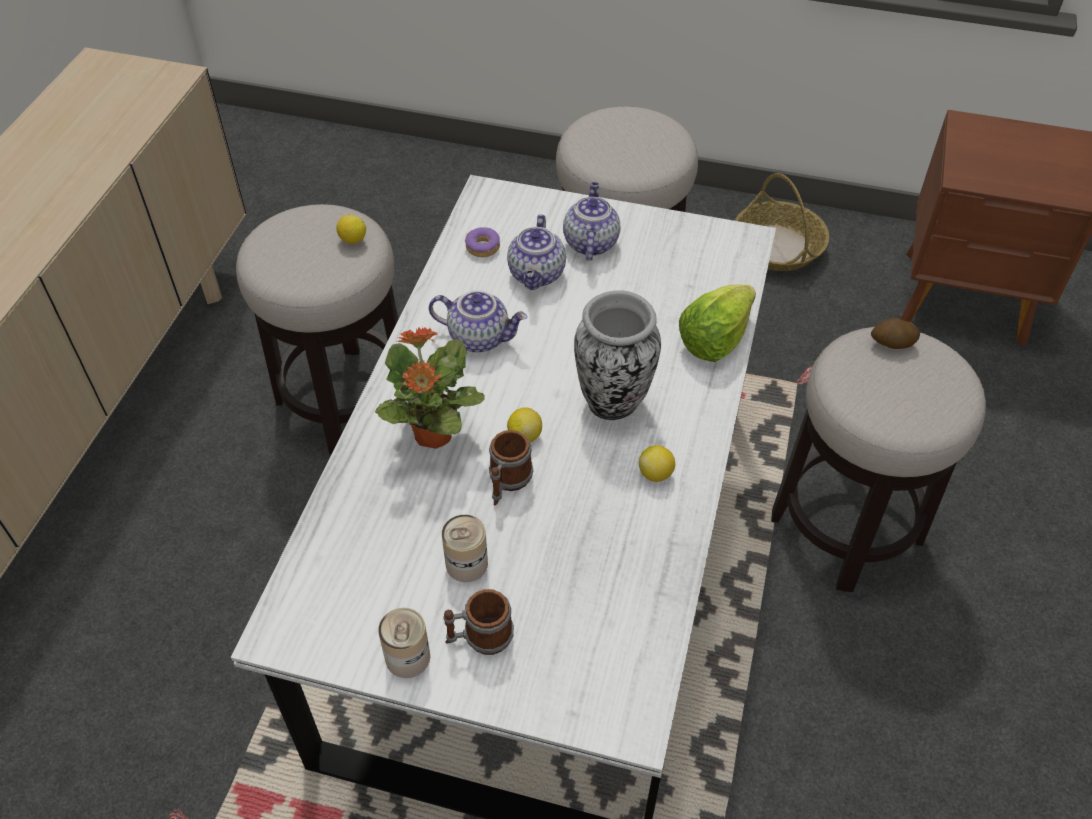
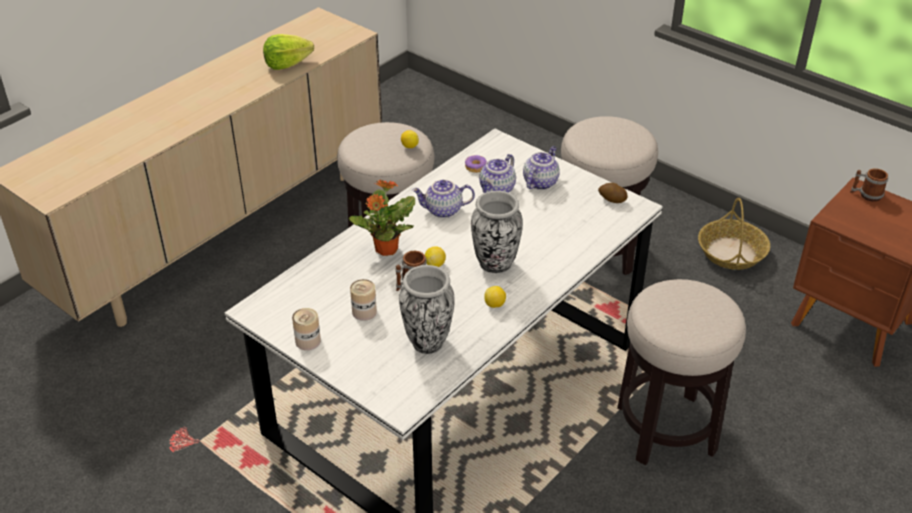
camera: 25 degrees right, 10 degrees down
teapot [429,290,527,353] -> teapot turned 135 degrees clockwise [412,179,475,218]
mug [443,589,514,655] -> mug moved to [850,168,888,202]
lettuce [679,284,756,362] -> lettuce moved to [263,34,314,70]
potato [871,318,920,349] -> potato moved to [598,183,627,203]
none -> vase [399,265,455,354]

